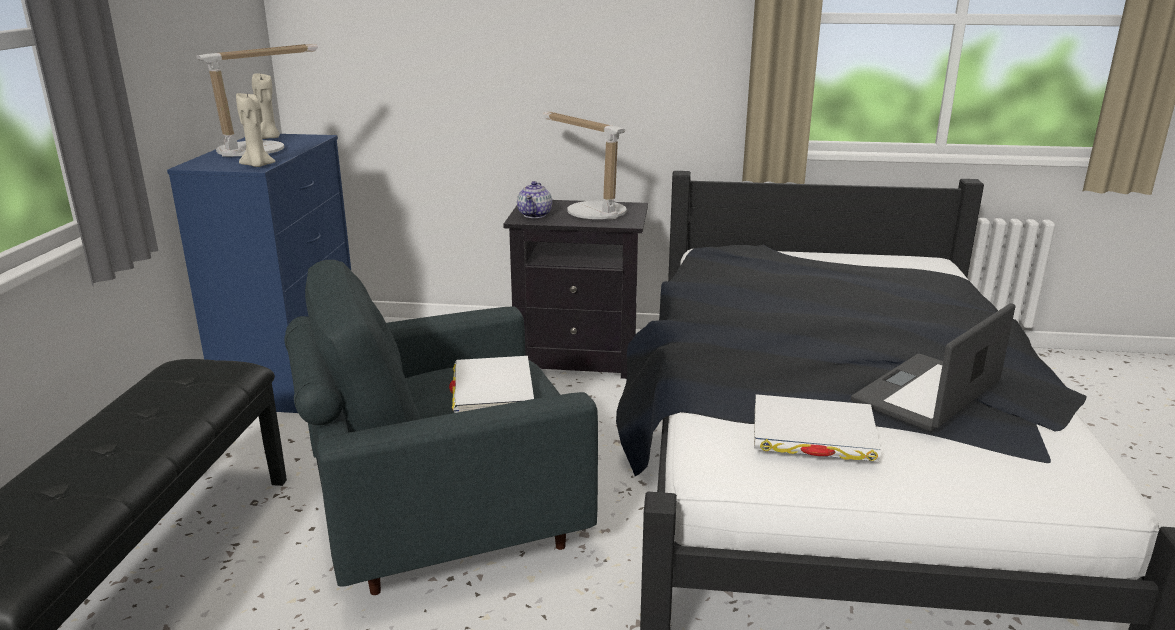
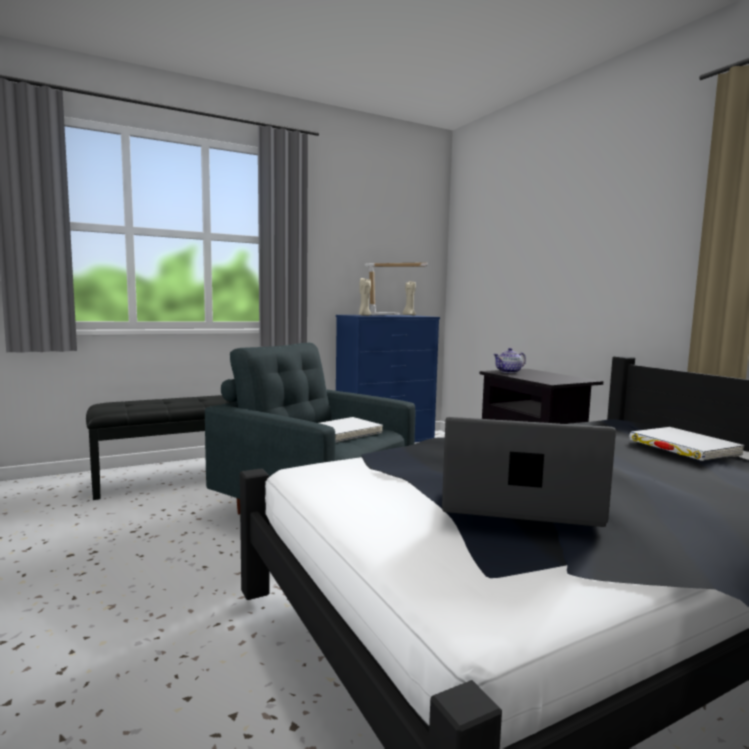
camera: 55 degrees right, 15 degrees down
table lamp [543,111,627,219] -> none
white book [754,394,881,462] -> white book moved to [629,427,745,461]

